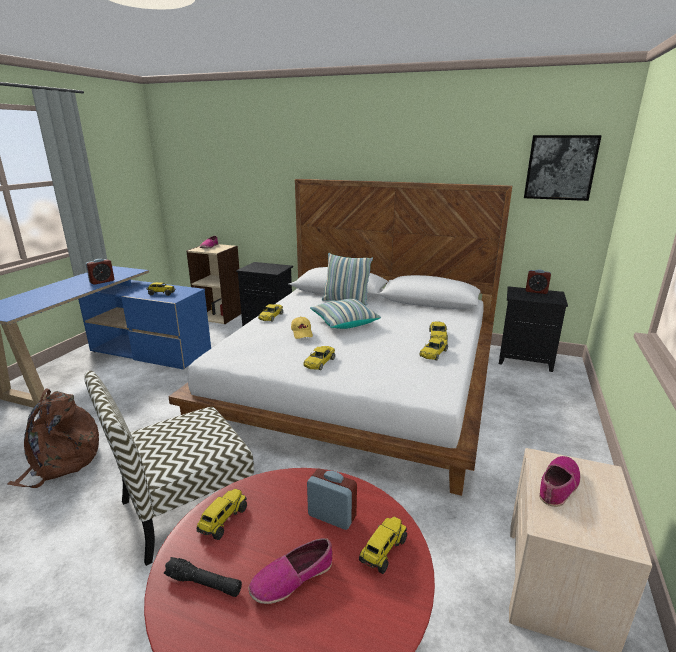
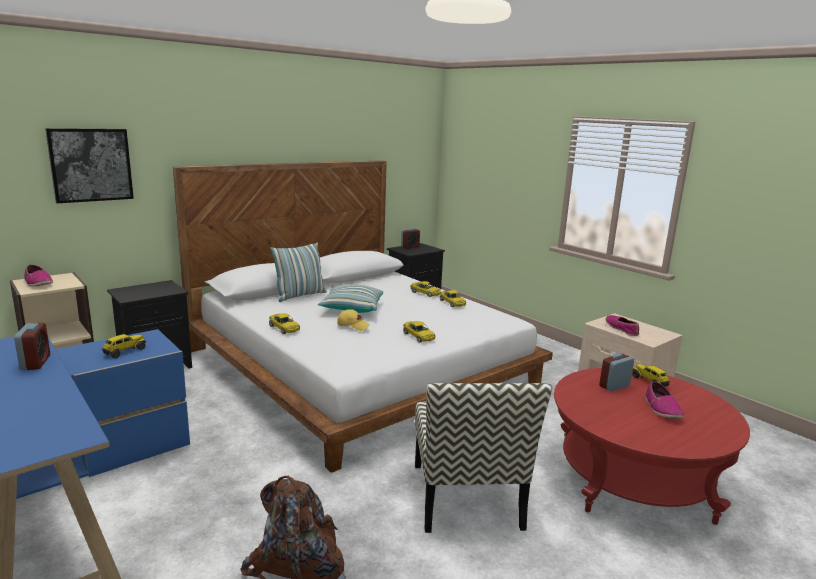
camera: 60 degrees left, 5 degrees down
black flashlight [164,557,242,597] -> none
toy truck [197,488,247,540] -> none
picture [524,135,602,201] -> picture moved to [45,128,134,203]

